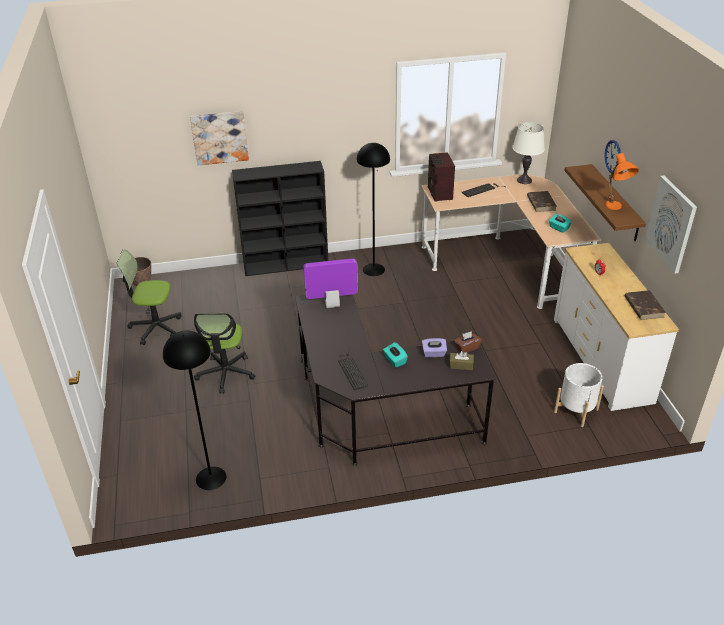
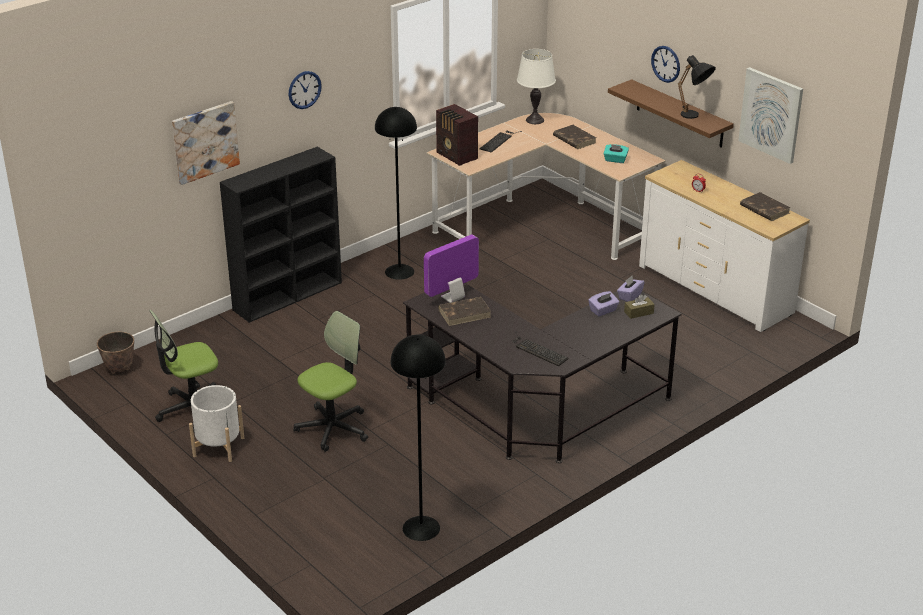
camera: 30 degrees left, 5 degrees down
office chair [194,313,255,394] -> office chair turned 105 degrees counterclockwise [293,311,368,452]
turquoise tissue box [383,342,408,368] -> none
brown tissue box [454,331,482,353] -> purple tissue box [617,276,645,302]
white planter [554,363,604,427] -> white planter moved to [189,385,244,462]
orange table lamp [605,153,639,210] -> black table lamp [678,55,716,119]
none -> wall clock [289,71,322,109]
none -> brown book [438,297,491,326]

